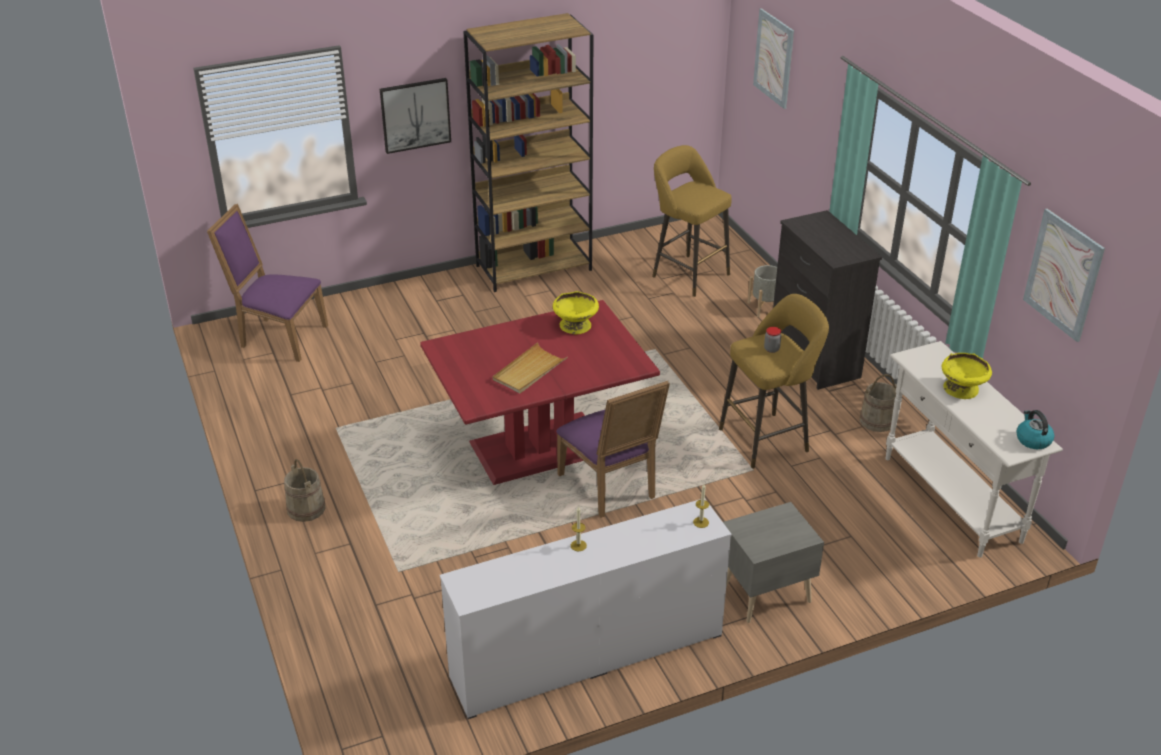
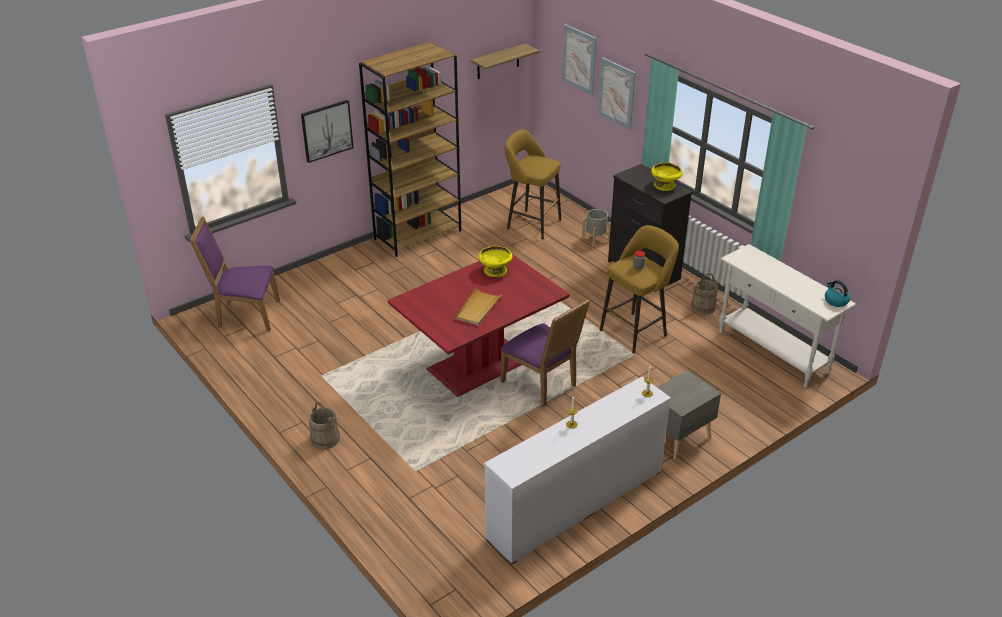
camera: 15 degrees left, 0 degrees up
yellow bowl [941,353,992,399] -> yellow bowl moved to [651,162,683,191]
picture [1023,209,1105,342] -> picture moved to [598,57,636,130]
none -> shelf [471,44,540,79]

